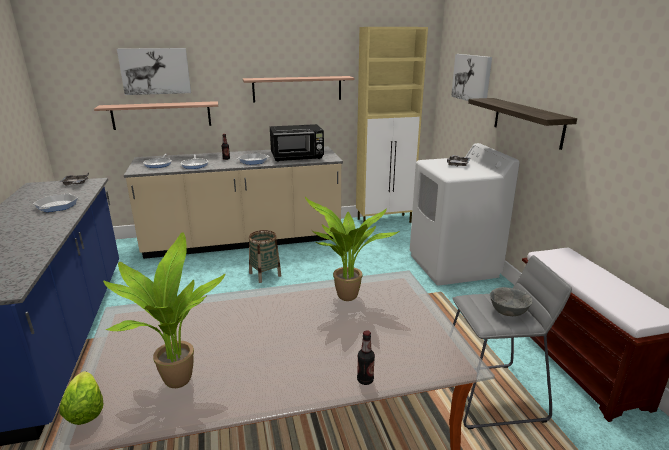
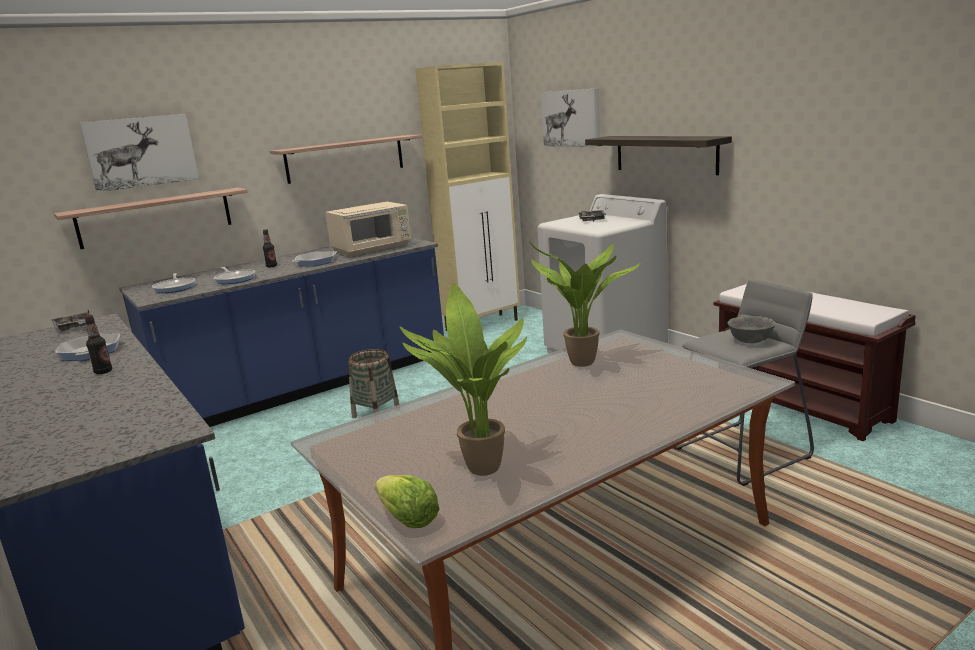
camera: 20 degrees left, 5 degrees down
beige counter [124,146,343,259] -> blue counter [119,237,444,427]
black microwave [270,124,324,162] -> beige microwave [325,202,411,257]
bottle [357,330,375,385] -> bottle moved to [85,315,112,374]

